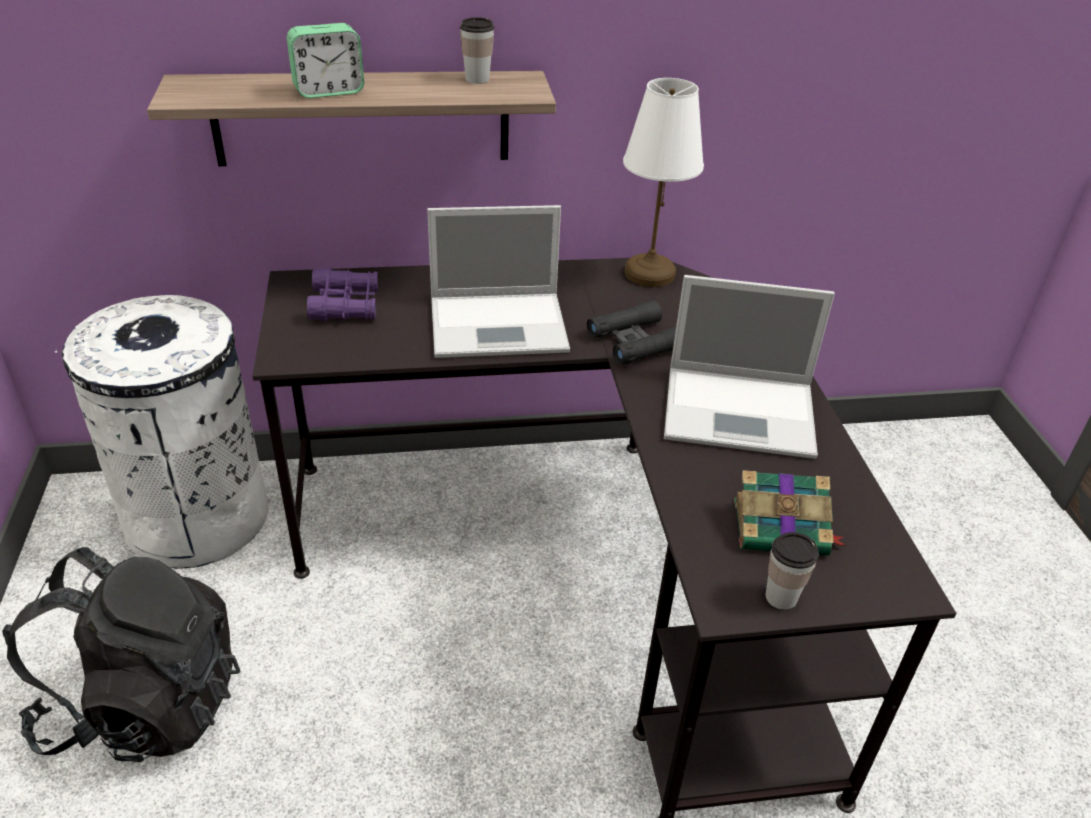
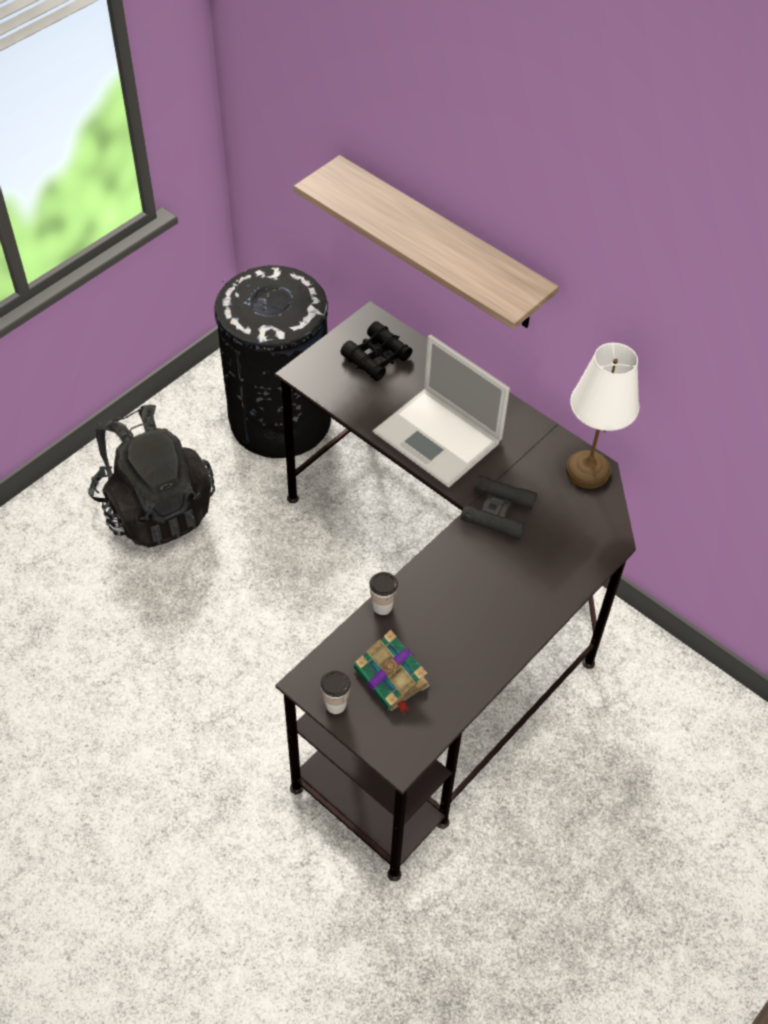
camera: 50 degrees right, 15 degrees up
white trash can [54,295,268,569] -> black trash can [214,265,331,458]
alarm clock [287,23,364,98] -> none
purple binoculars [307,267,378,321] -> black binoculars [340,321,412,381]
cup [460,17,494,84] -> cup moved to [369,572,398,615]
laptop [664,275,835,459] -> none

